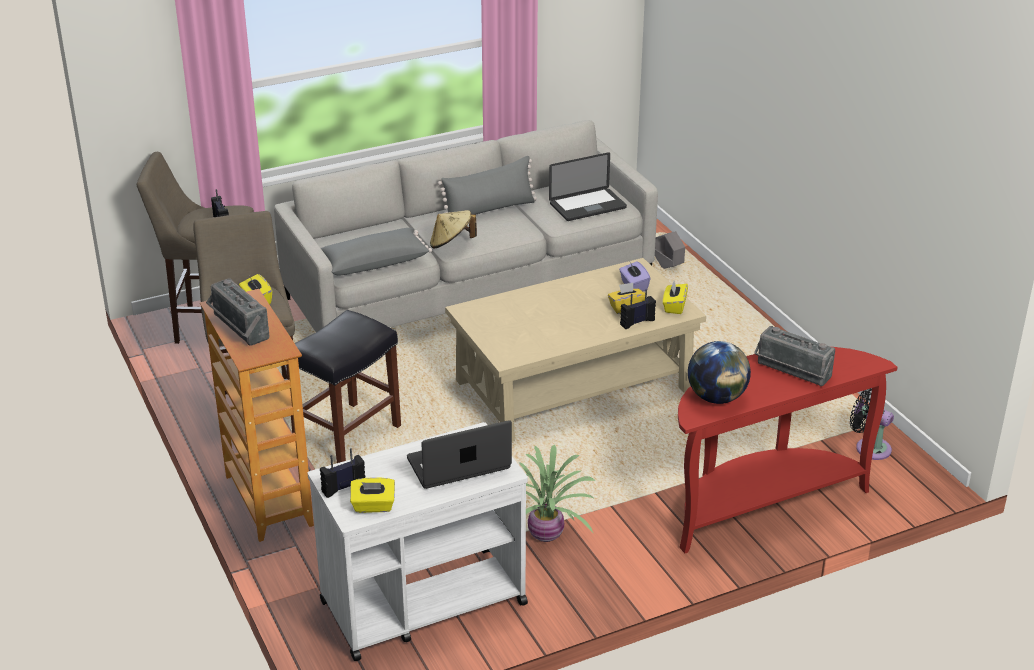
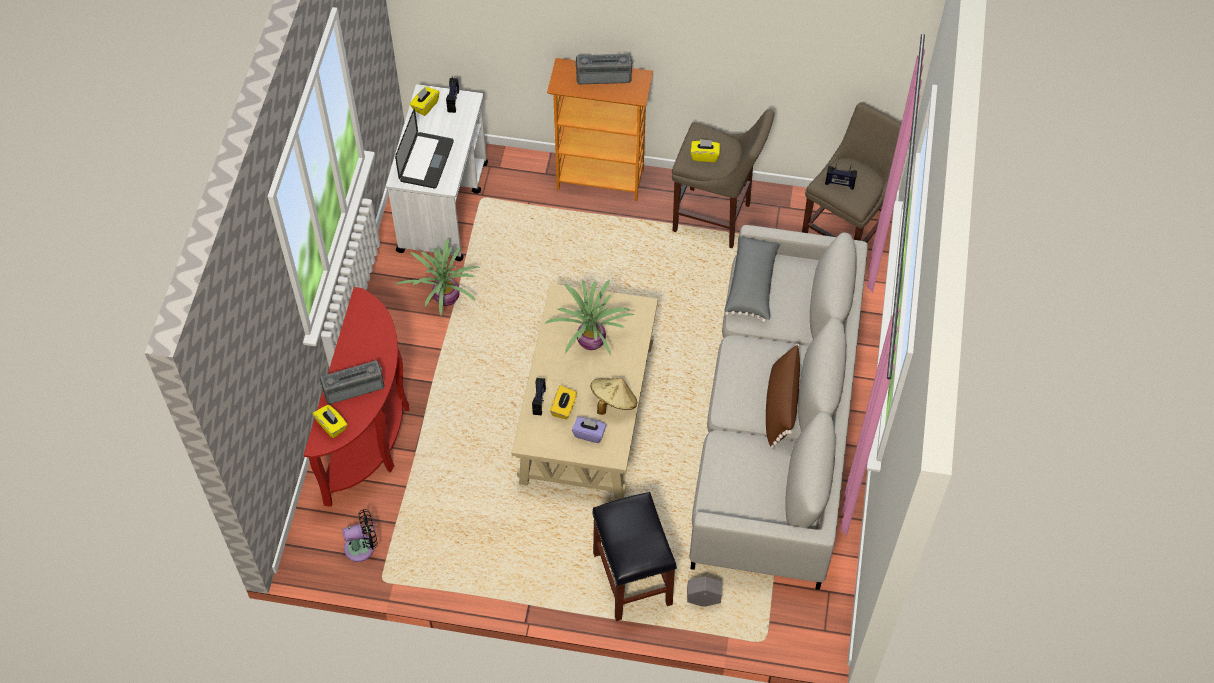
camera: 125 degrees right, 25 degrees up
black stool [286,310,401,463] -> black stool moved to [592,492,677,621]
beige hat [430,210,477,249] -> beige hat moved to [590,378,637,415]
grey pillow [438,156,537,215] -> brown pillow [766,344,800,449]
laptop [549,152,627,221] -> none
yellow tissue box [663,281,688,314] -> yellow tissue box moved to [313,405,347,438]
globe [688,341,751,404] -> none
none -> potted plant [544,280,635,355]

